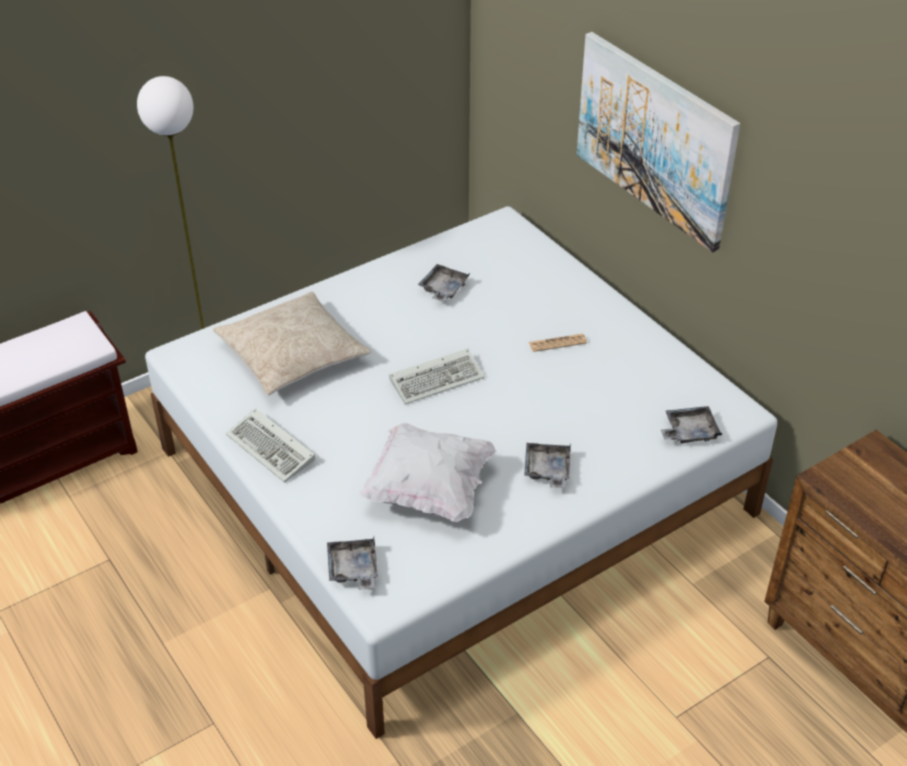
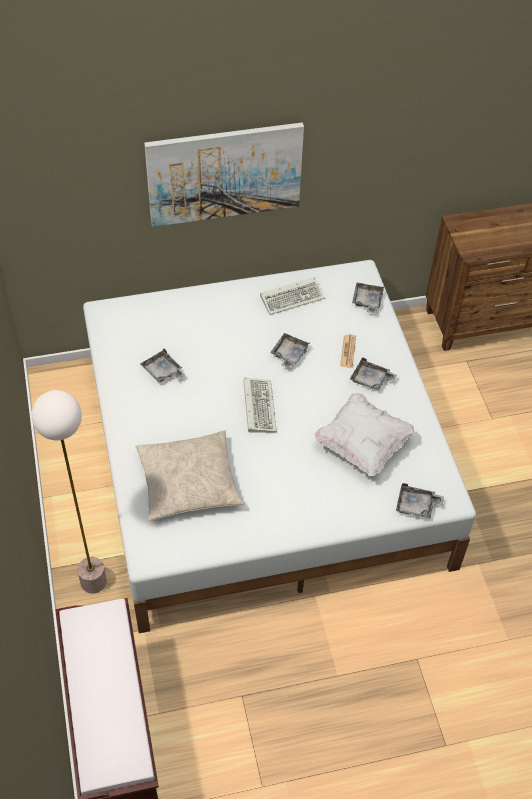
camera: 70 degrees left, 10 degrees up
keyboard [226,408,316,483] -> keyboard moved to [260,277,325,315]
newspaper [529,334,587,352] -> newspaper moved to [340,334,356,368]
none -> grey tray [270,333,309,369]

